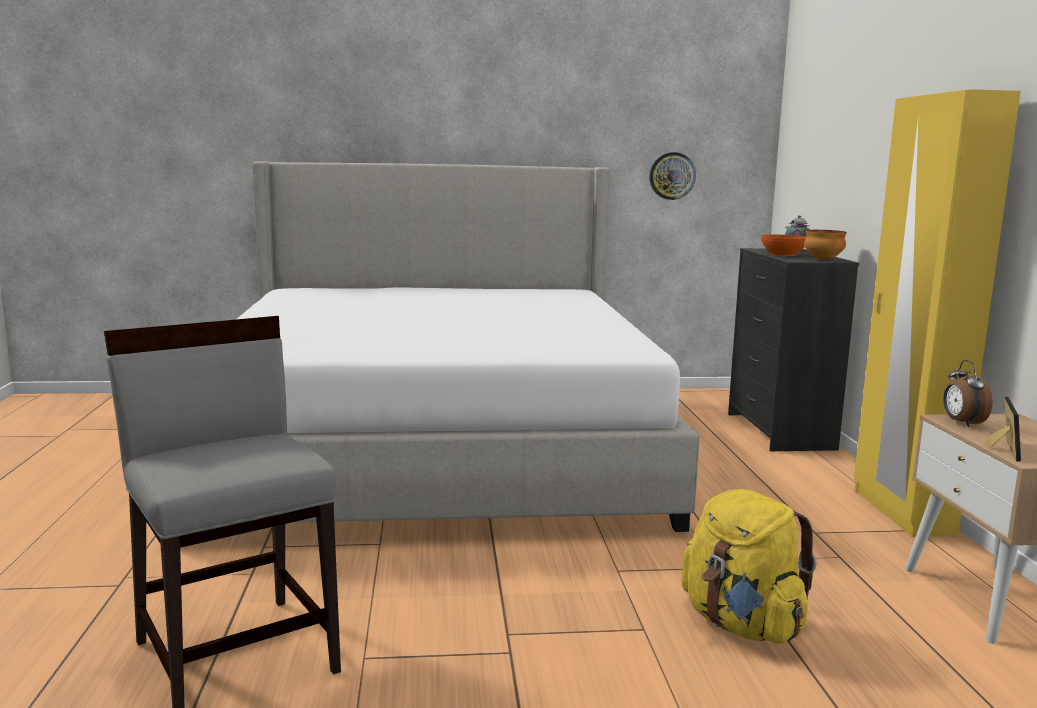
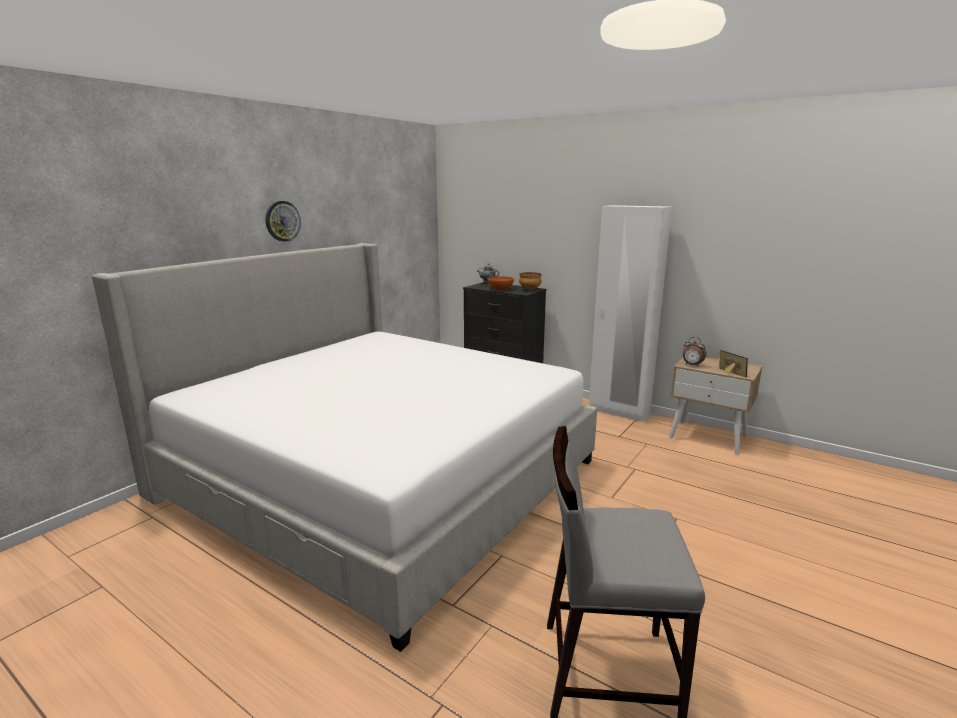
camera: 50 degrees left, 5 degrees up
wall clock [649,152,696,200] -> wall clock moved to [265,201,301,242]
yellow backpack [681,489,817,644] -> none
yellow wardrobe [854,89,1021,537] -> white wardrobe [589,205,672,422]

